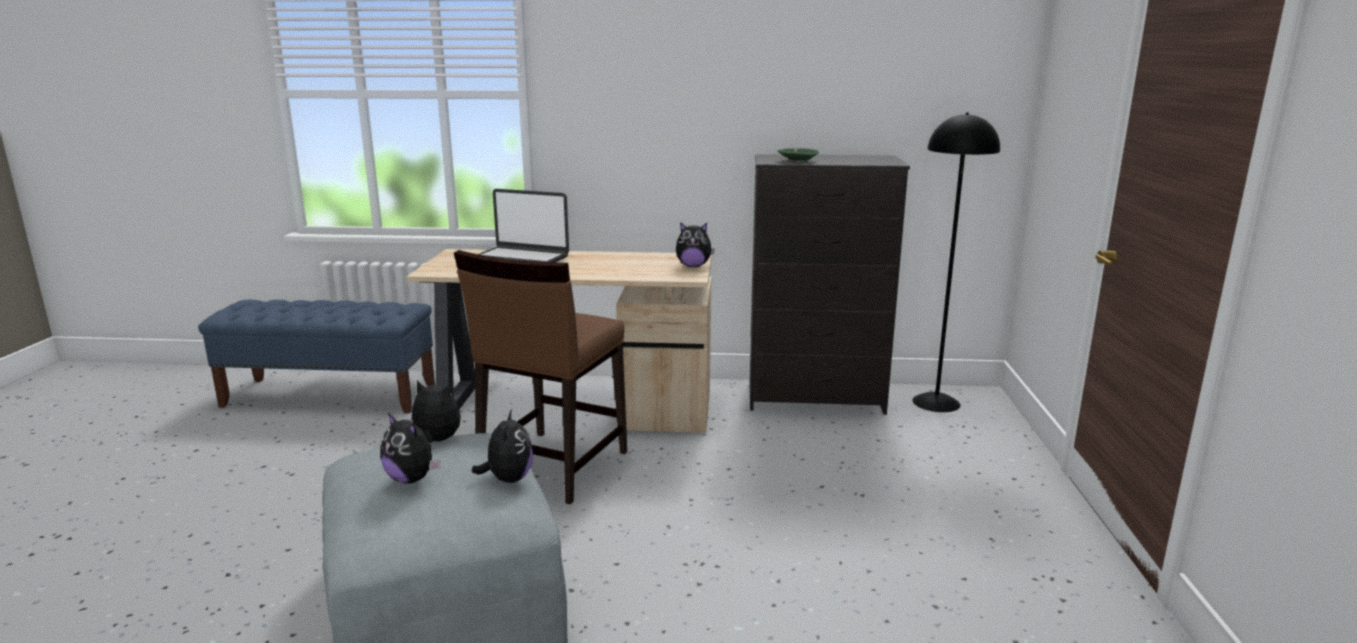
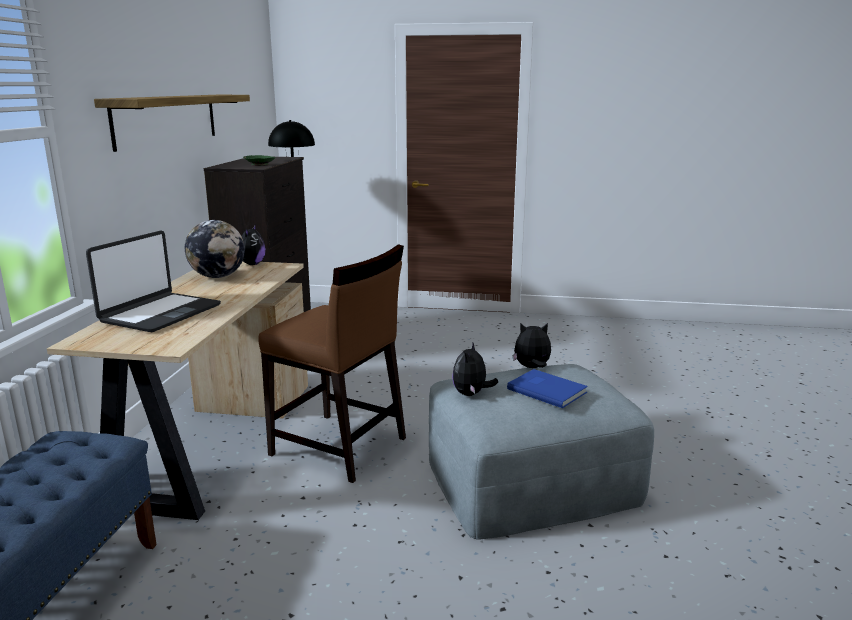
camera: 85 degrees left, 0 degrees up
plush toy [380,413,440,484] -> blue book [507,369,588,408]
none -> shelf [94,95,250,152]
none -> globe [185,220,245,278]

